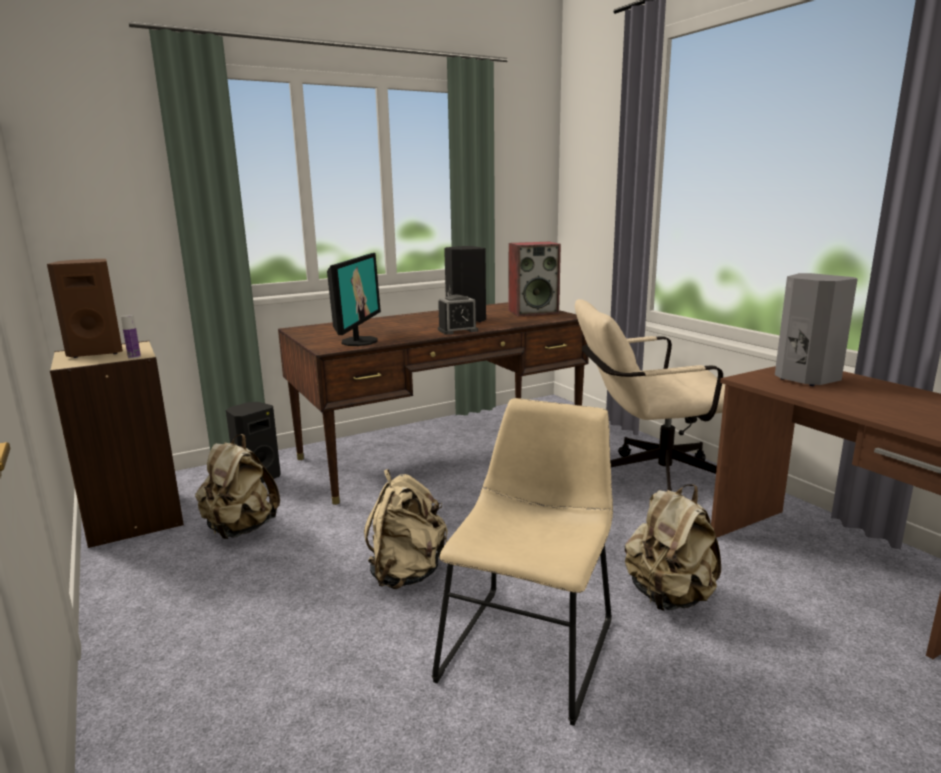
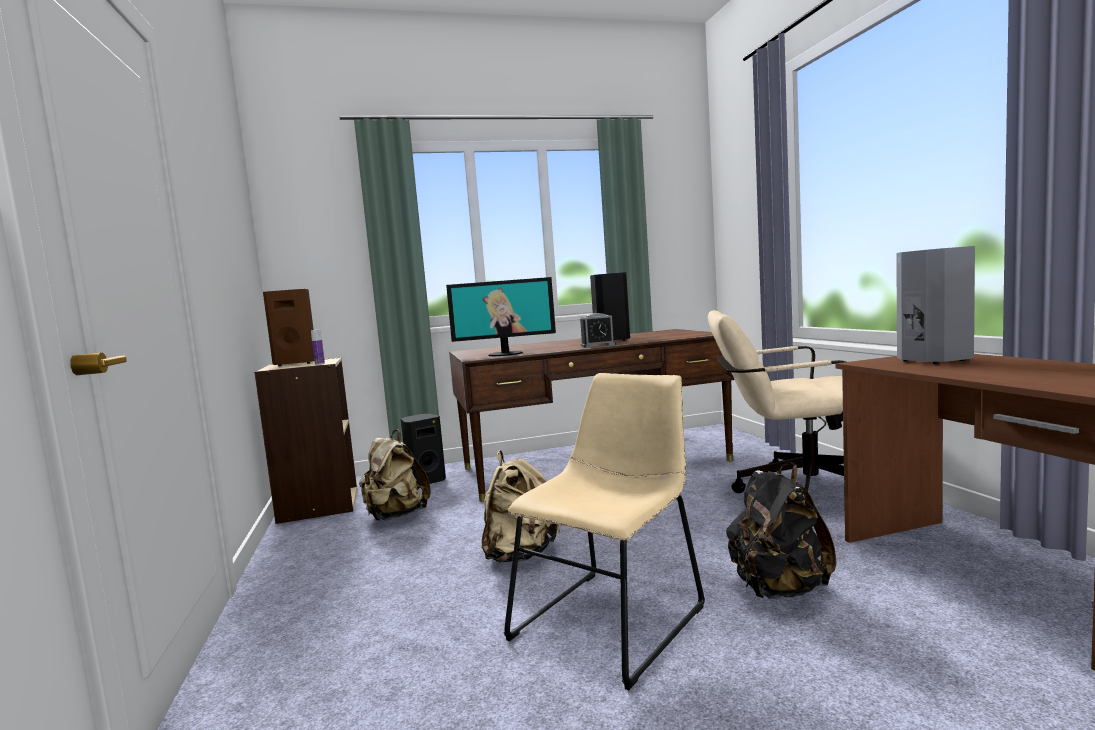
camera: 15 degrees right, 10 degrees down
monitor [327,253,381,346] -> monitor turned 60 degrees clockwise [446,277,556,356]
speaker [509,242,561,317] -> none
beige backpack [625,484,721,611] -> black backpack [726,462,836,599]

